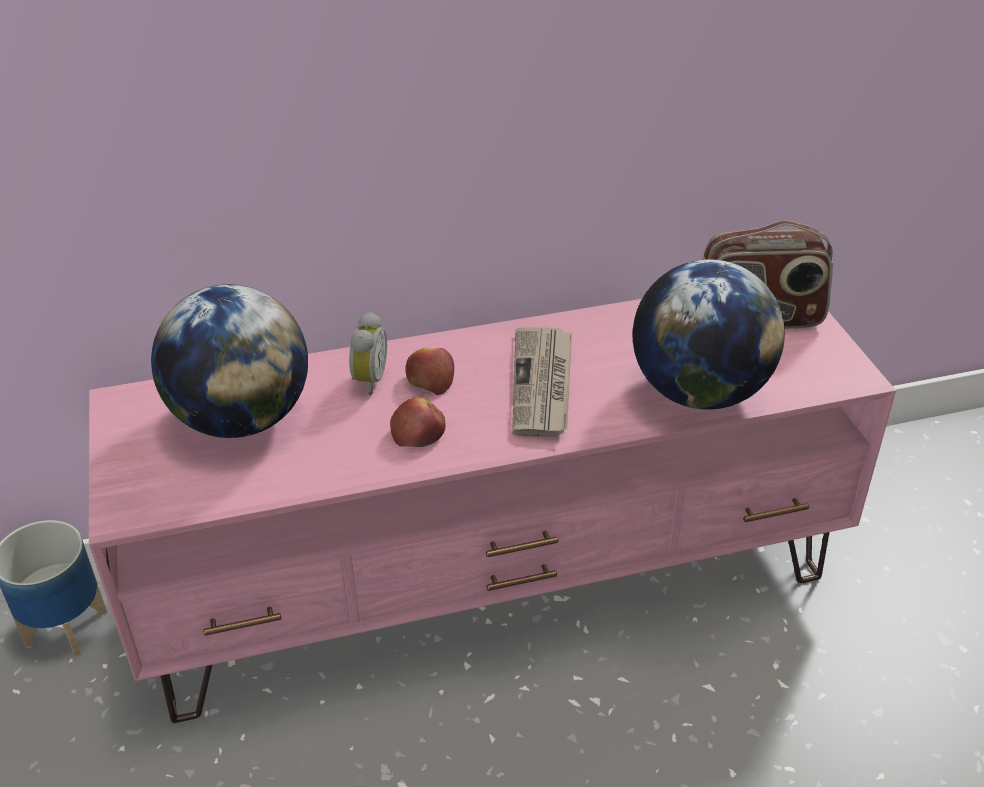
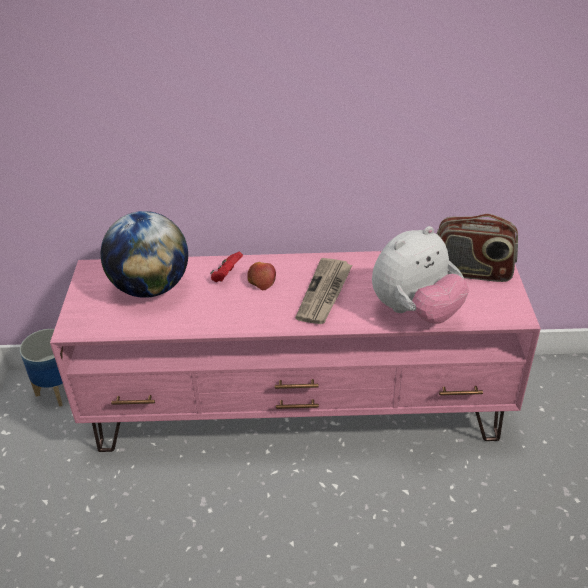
camera: 15 degrees right, 0 degrees up
alarm clock [349,312,387,395] -> red game controller [210,252,243,282]
apple [390,397,446,447] -> none
globe [633,259,785,410] -> plush toy [372,226,469,324]

